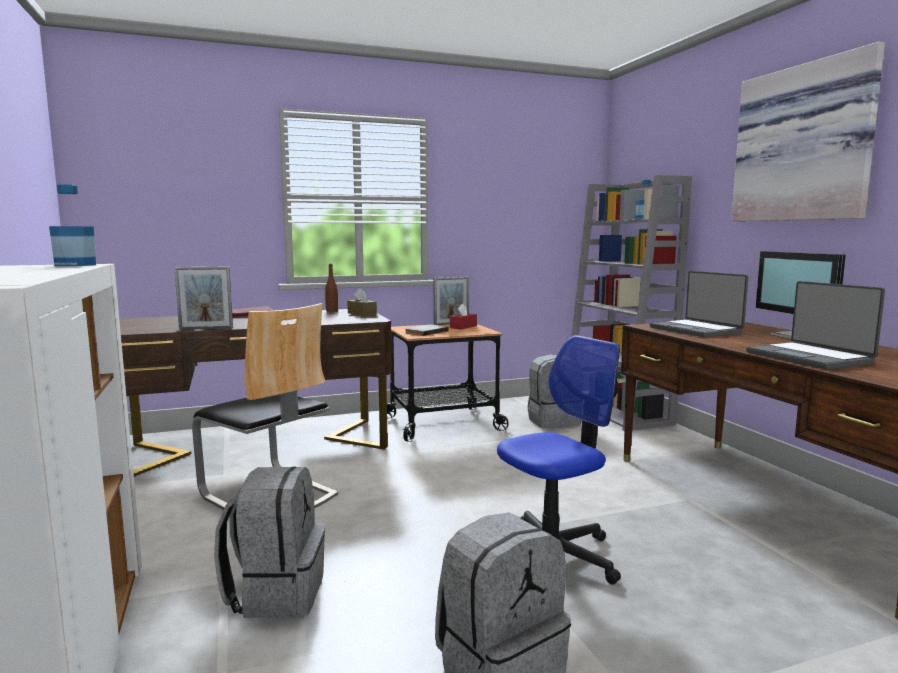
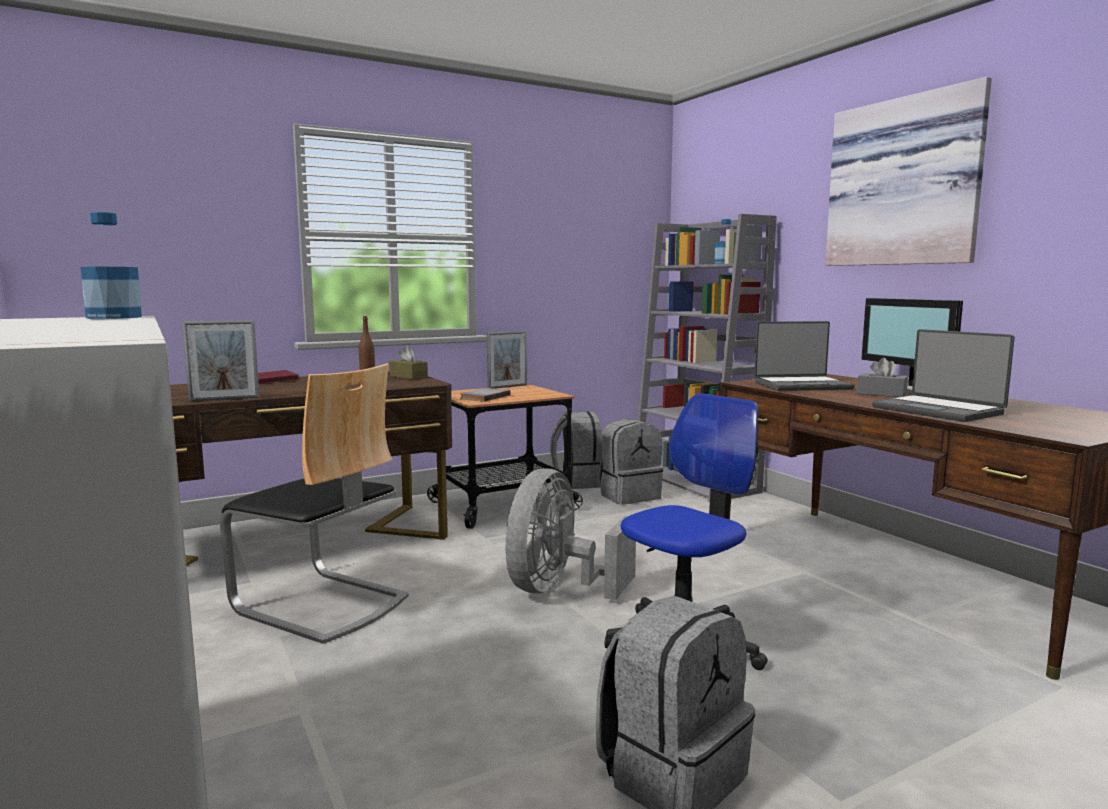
camera: 10 degrees left, 0 degrees up
grey backpack [214,466,325,618] -> grey backpack moved to [550,411,602,489]
red tissue box [450,304,477,329] -> none
laptop [649,271,748,337] -> laptop turned 60 degrees counterclockwise [754,321,854,391]
none -> grey fan [505,469,636,600]
none -> grey tissue box [857,358,908,397]

